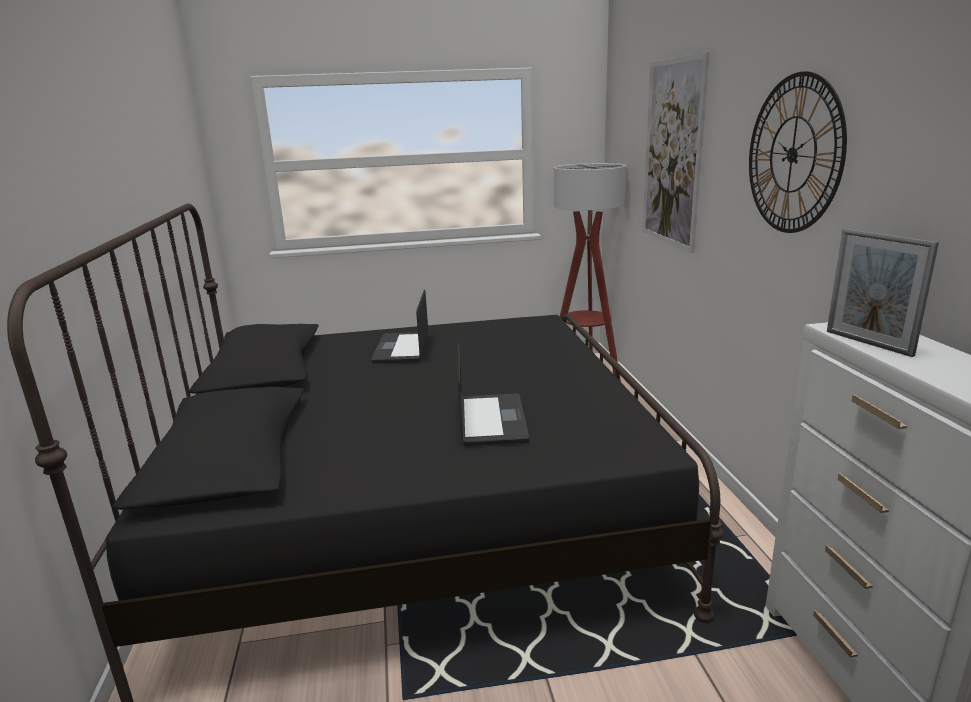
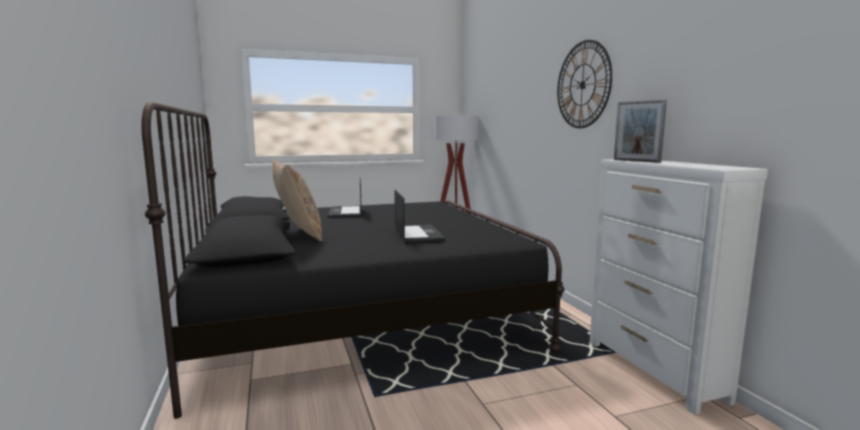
camera: 10 degrees left, 10 degrees down
picture [642,52,710,253] -> none
none -> beige pillow [272,160,323,242]

